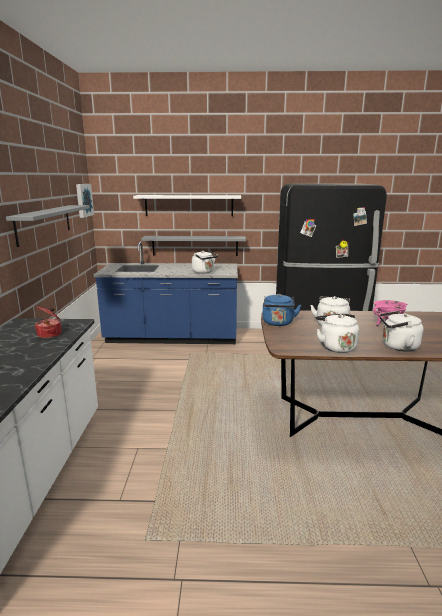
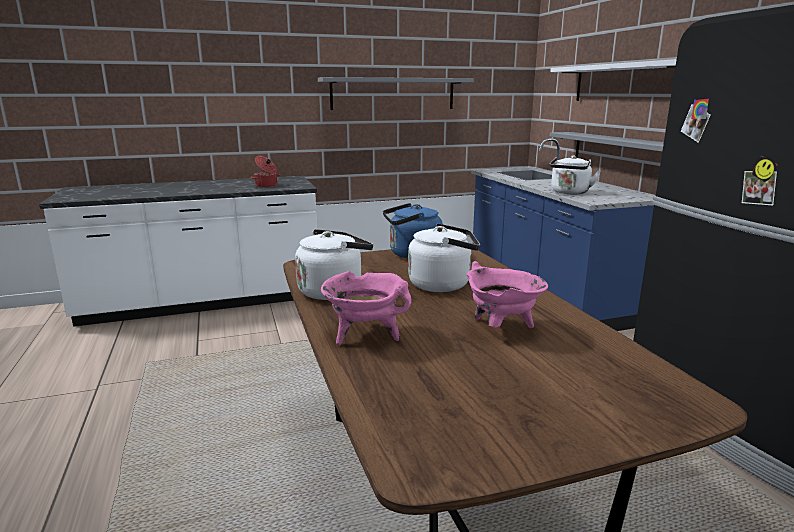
camera: 70 degrees right, 0 degrees up
picture [76,184,94,218] -> none
white kettle [379,311,424,352] -> pink cooking pot [321,271,411,345]

